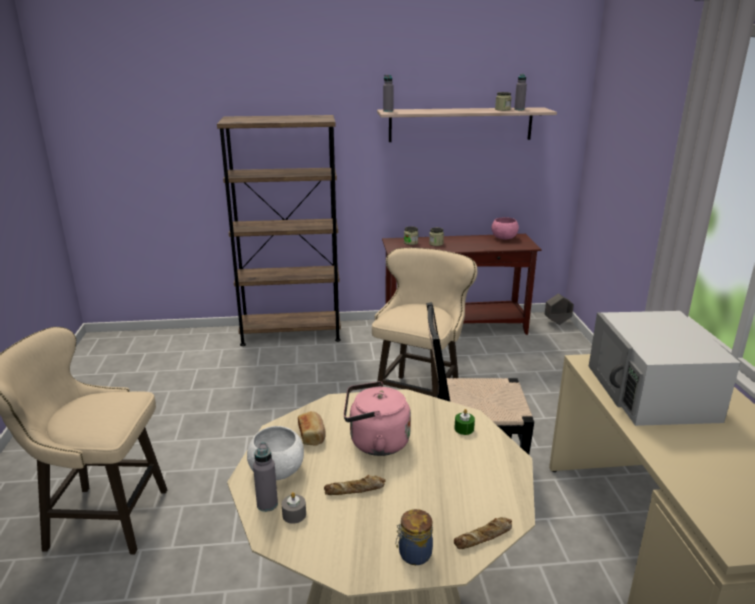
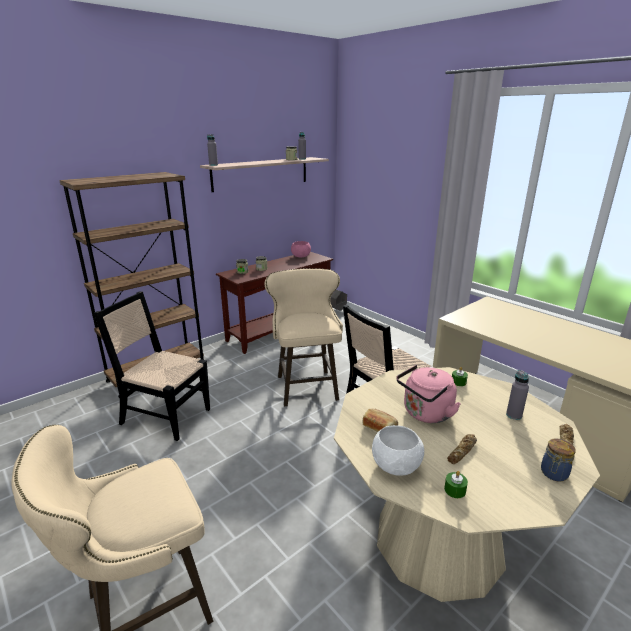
camera: 35 degrees left, 0 degrees up
grey bottle [253,442,278,512] -> grey bottle moved to [506,370,529,420]
grey candle [282,492,306,524] -> green candle [444,471,468,498]
white microwave [589,311,740,426] -> none
none -> chair [94,291,210,441]

